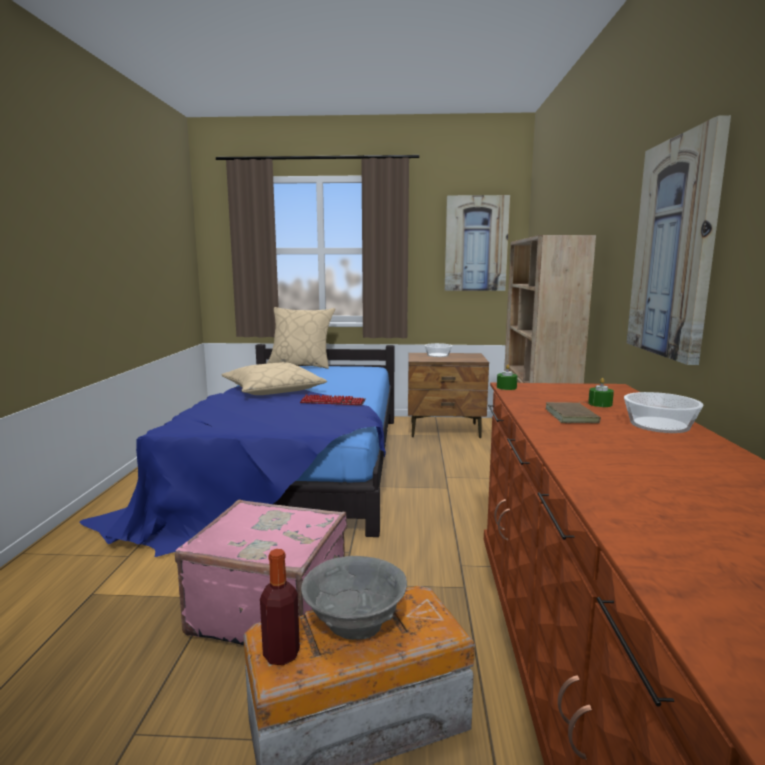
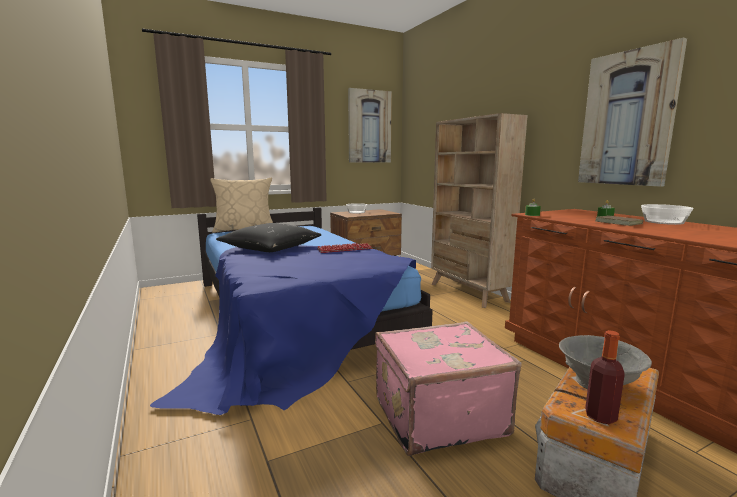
camera: 30 degrees left, 0 degrees up
beige pillow [222,362,327,395] -> black pillow [216,223,322,252]

